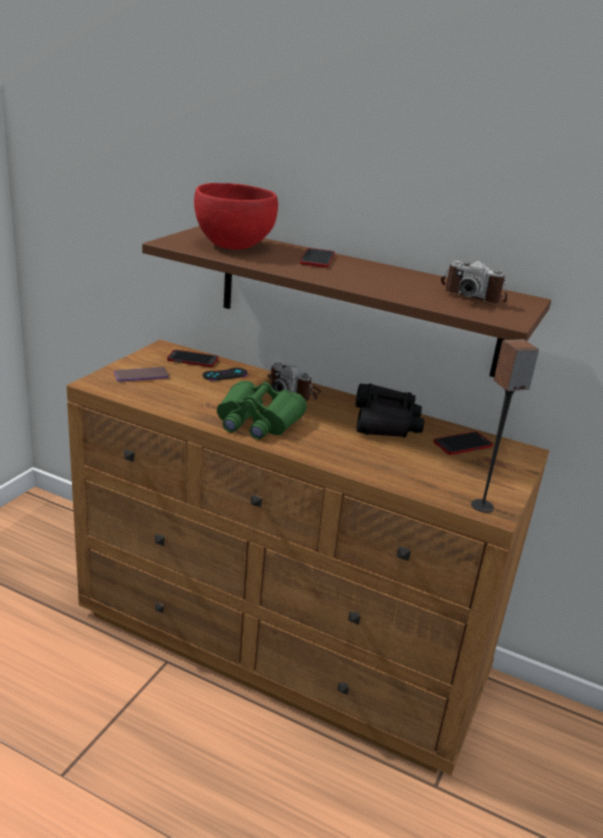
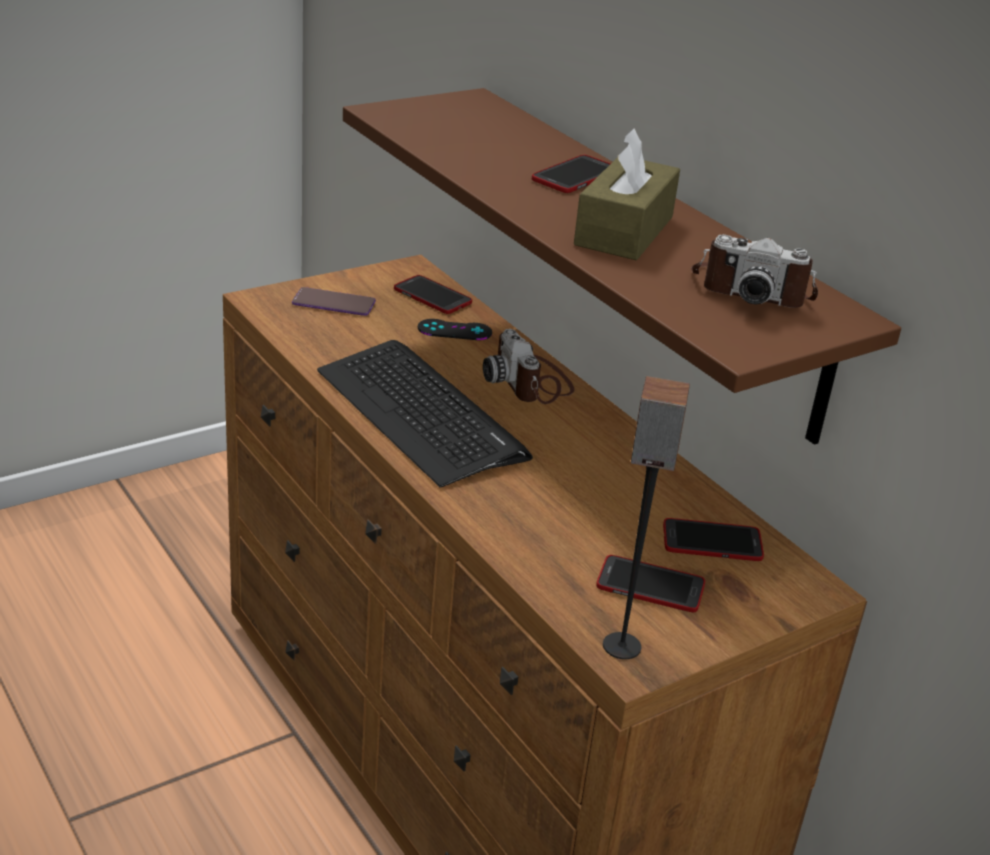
camera: 30 degrees right, 5 degrees up
red bowl [194,183,278,250] -> none
green binoculars [217,381,307,439] -> keyboard [317,340,533,488]
black binoculars [356,383,424,437] -> none
camera [441,260,507,303] -> camera turned 45 degrees counterclockwise [691,234,818,308]
none -> brown tissue box [574,128,680,260]
none -> phone [596,555,705,612]

